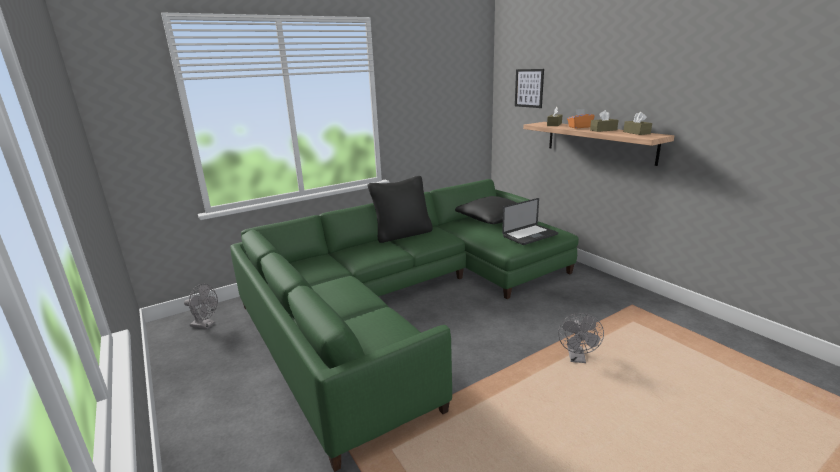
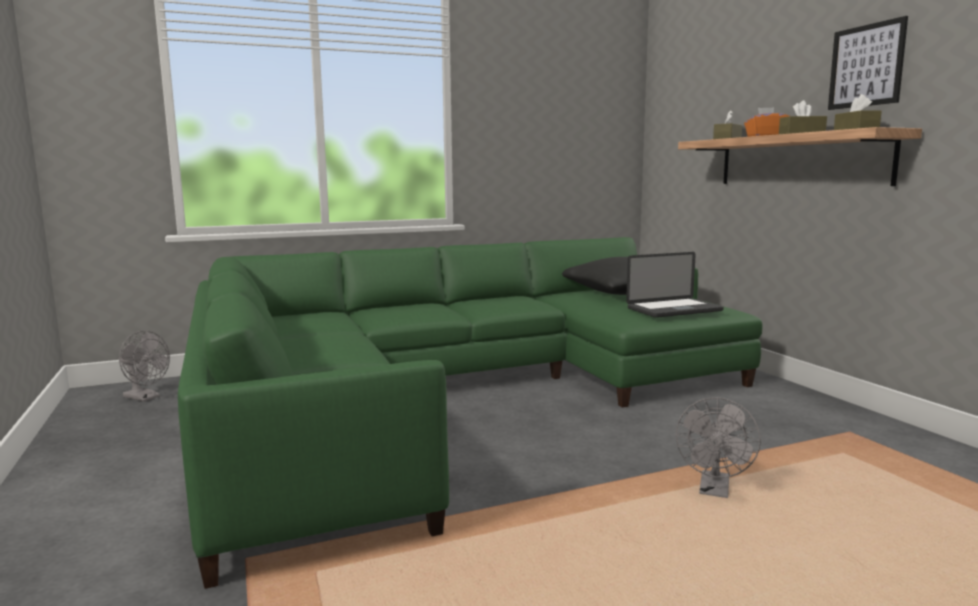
camera: 10 degrees right, 10 degrees down
black pillow [368,176,433,243] -> none
picture [515,69,544,108] -> picture moved to [828,16,908,110]

